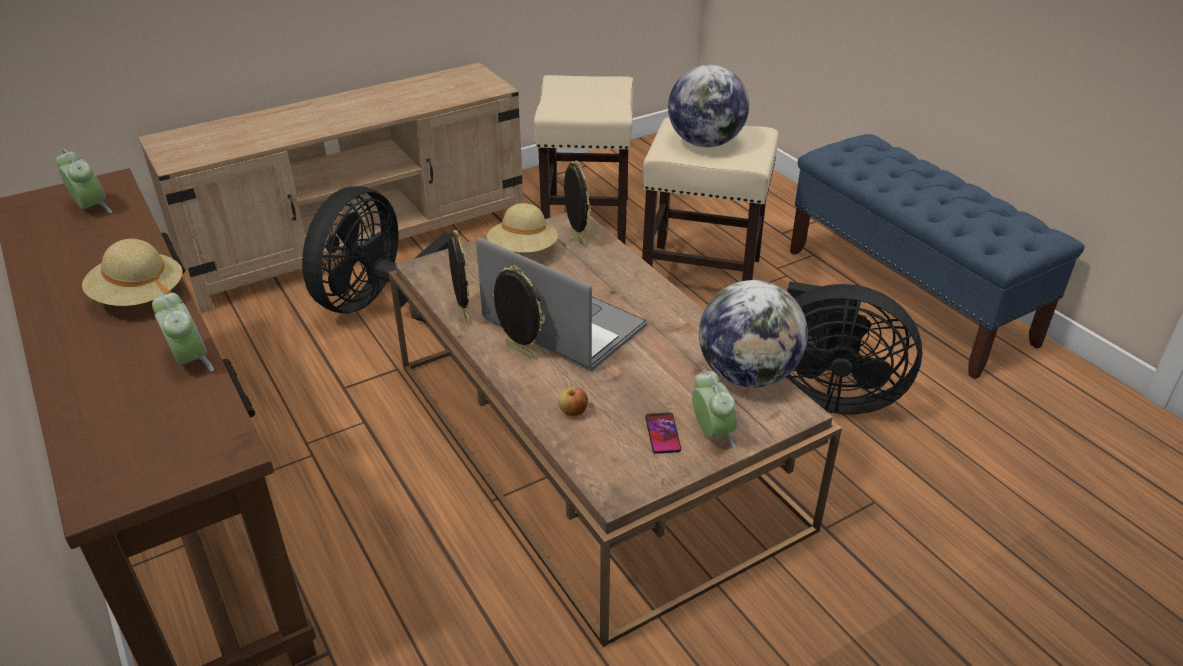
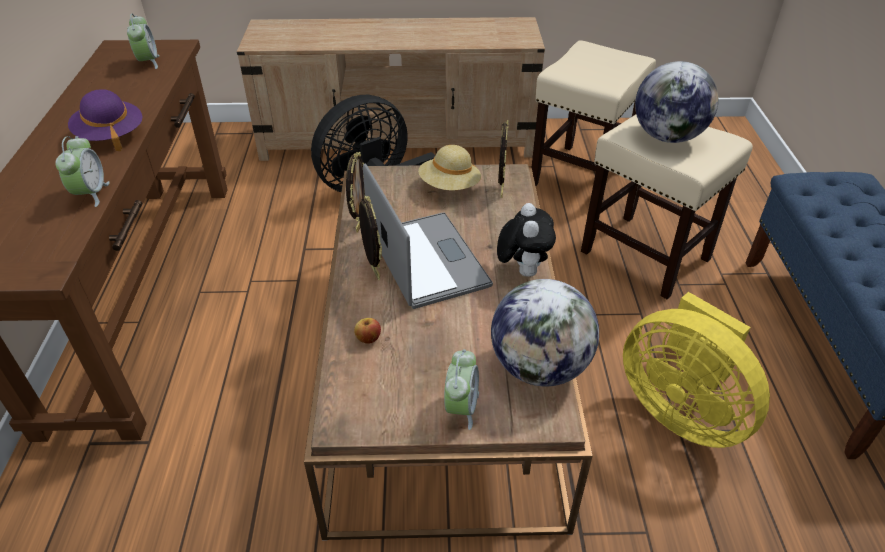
camera: 30 degrees right, 5 degrees up
beige hat [82,239,183,306] -> purple hat [68,89,142,151]
phone [645,412,681,454] -> none
black fan [786,281,923,414] -> yellow fan [623,292,770,448]
none -> plush toy [497,203,556,277]

